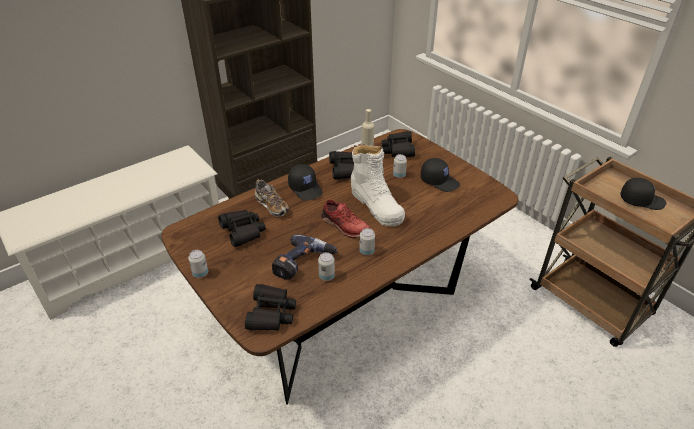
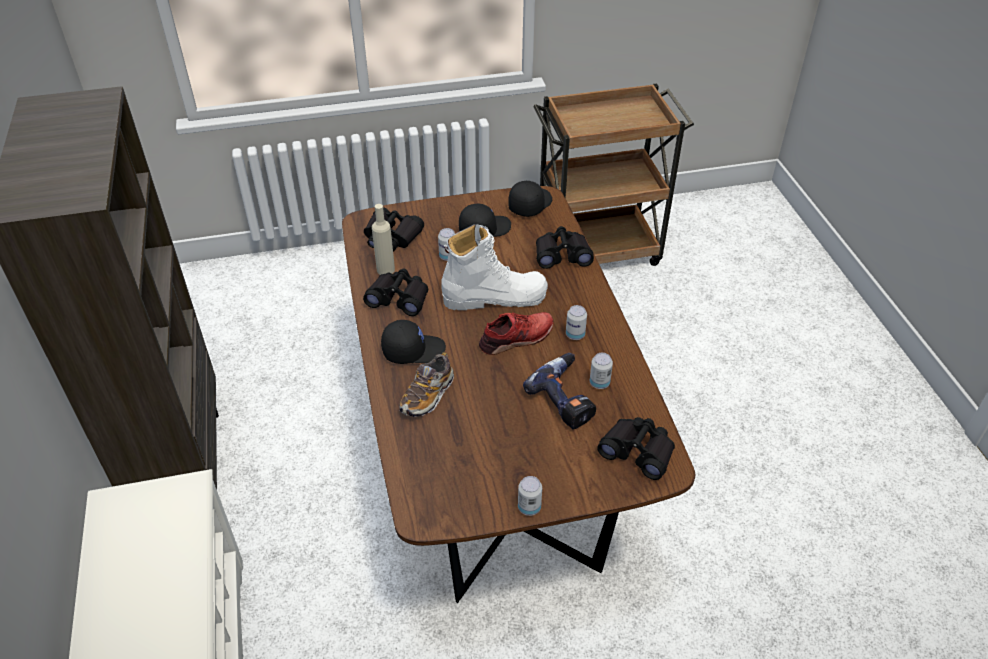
camera: 65 degrees left, 5 degrees up
black binoculars [218,210,266,247] -> black binoculars moved to [536,226,594,269]
shoe [255,179,289,217] -> shoe turned 135 degrees clockwise [399,352,454,417]
black cap [620,178,666,210] -> black cap moved to [508,181,552,217]

